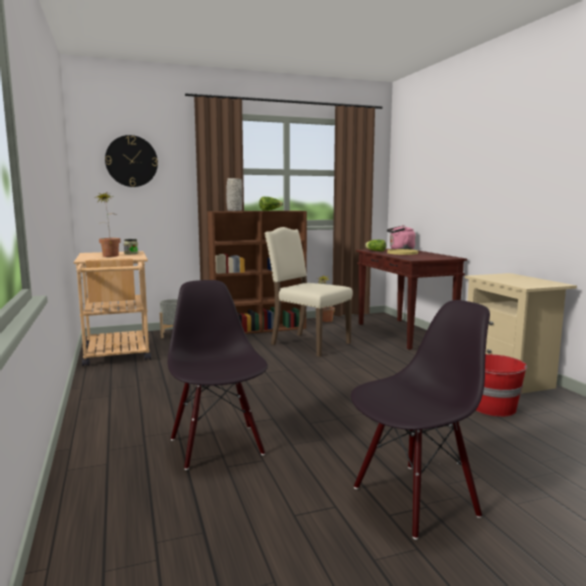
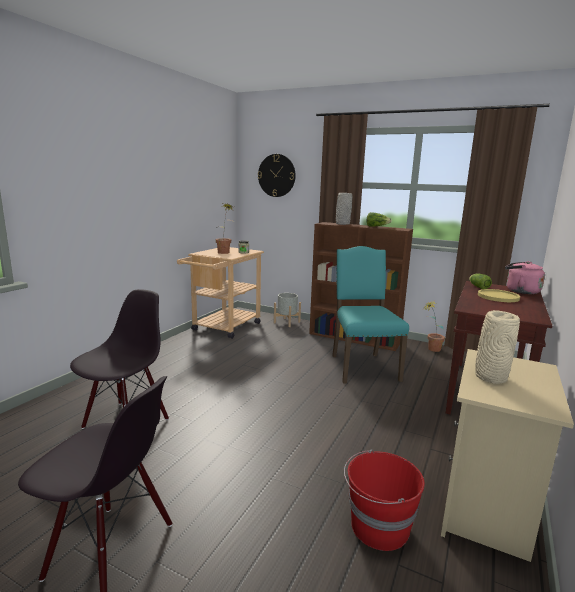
camera: 45 degrees right, 5 degrees up
beige chair [264,227,353,357] -> turquoise chair [332,246,409,384]
none -> beige vase [475,310,520,384]

